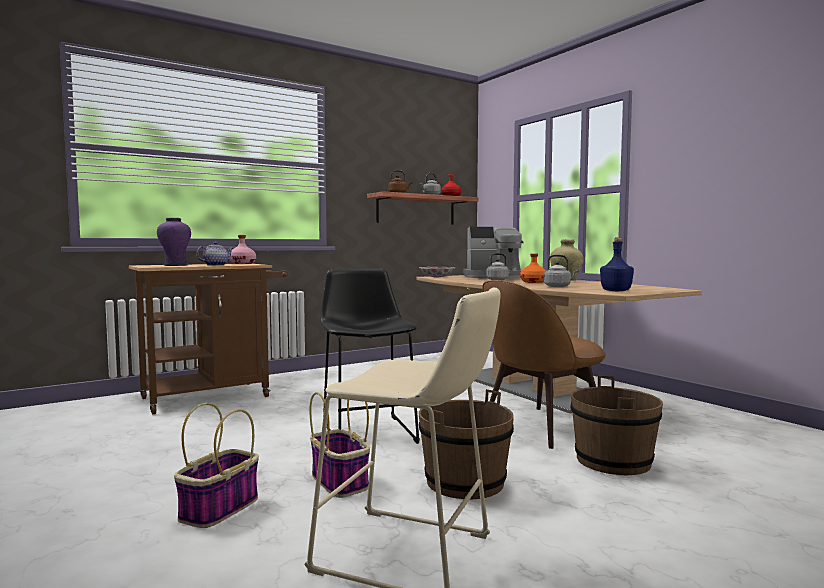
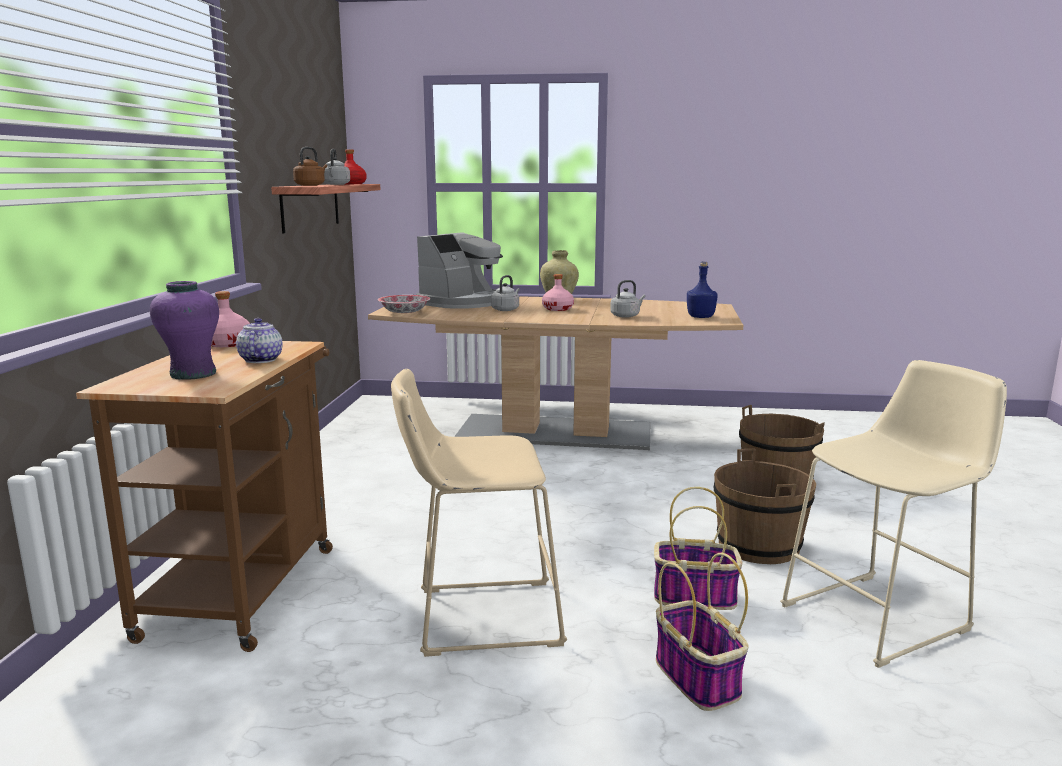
camera: 50 degrees left, 10 degrees up
black stool [320,268,420,444] -> none
brown chair [483,280,606,449] -> none
orange bottle [520,253,546,283] -> pink bottle [542,274,574,311]
none -> beige stool [391,369,567,657]

